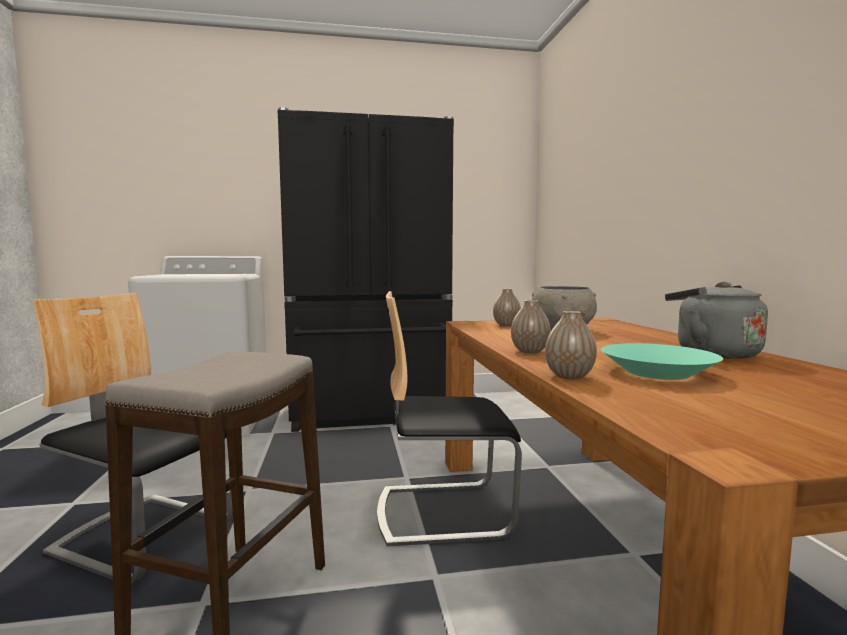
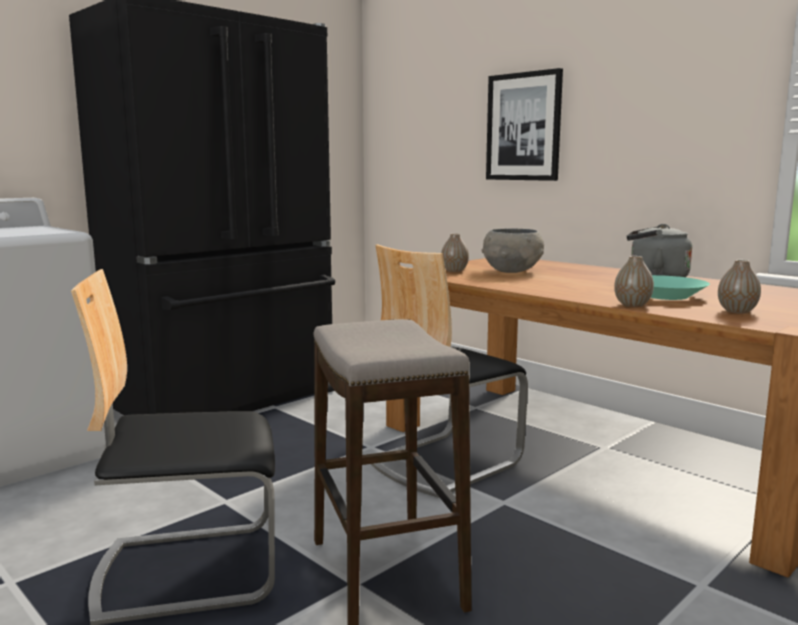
camera: 35 degrees left, 5 degrees up
vase [511,300,550,353] -> vase moved to [718,260,761,314]
none -> picture [486,68,563,181]

